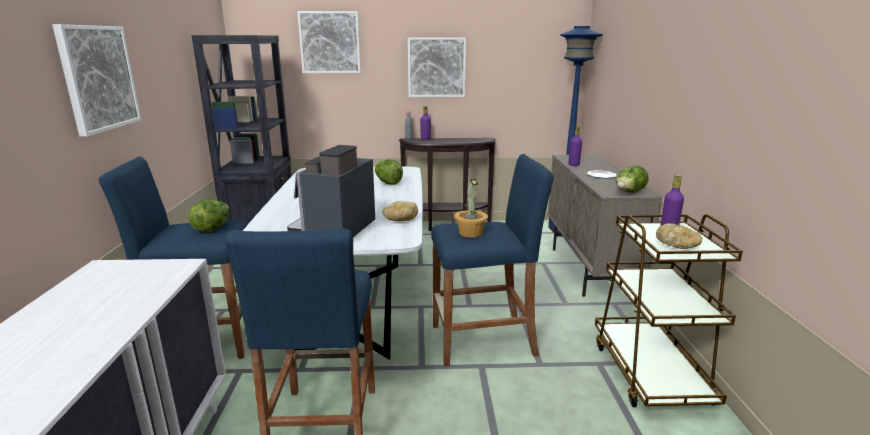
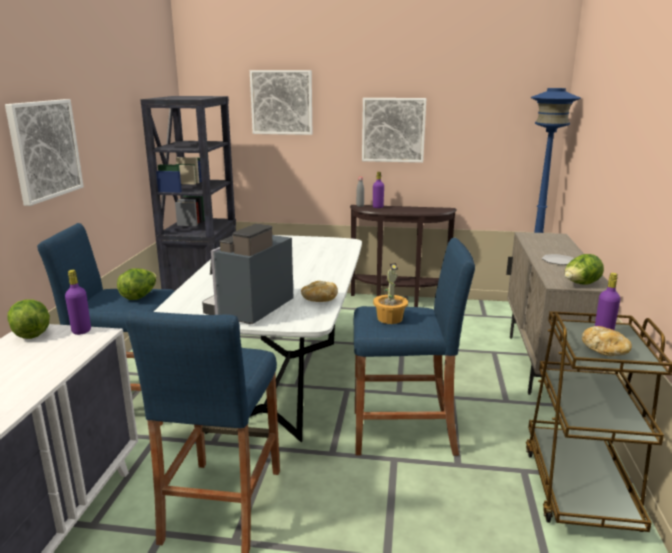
camera: 10 degrees right, 0 degrees up
lettuce [375,159,403,185] -> lettuce moved to [7,299,50,339]
purple bottle [568,126,582,166] -> purple bottle moved to [65,270,91,335]

